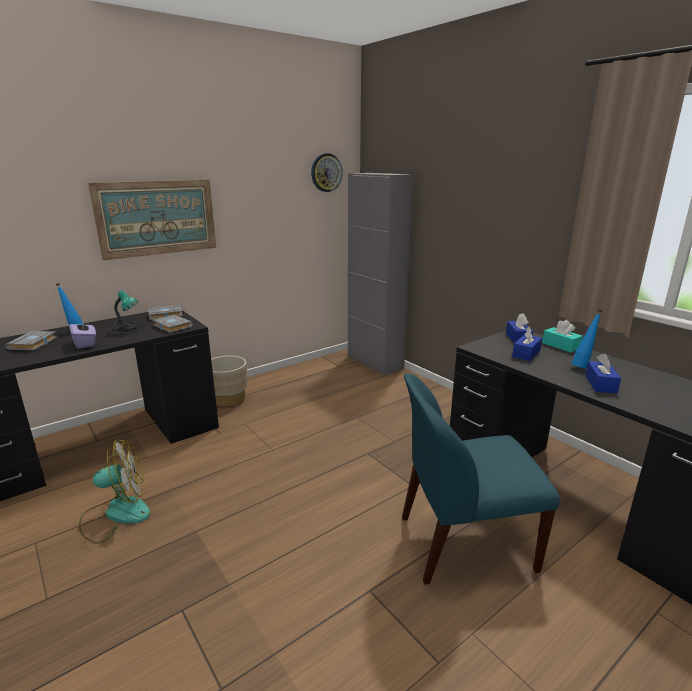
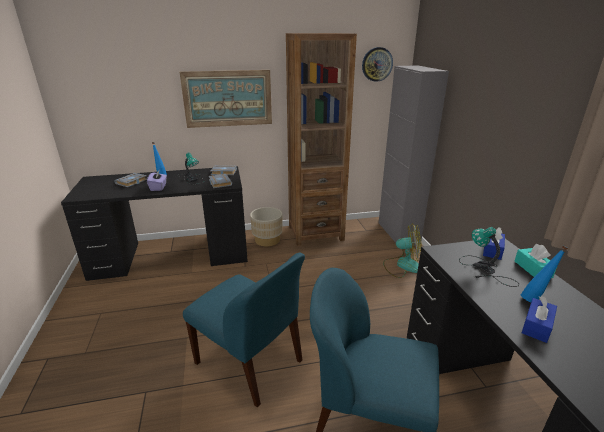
camera: 25 degrees right, 5 degrees up
fan [79,439,150,544] -> fan moved to [383,223,422,278]
blue tissue box [512,327,542,361] -> table lamp [459,227,519,287]
none -> blue chair [183,253,305,407]
none -> brown bookcase [286,33,357,246]

